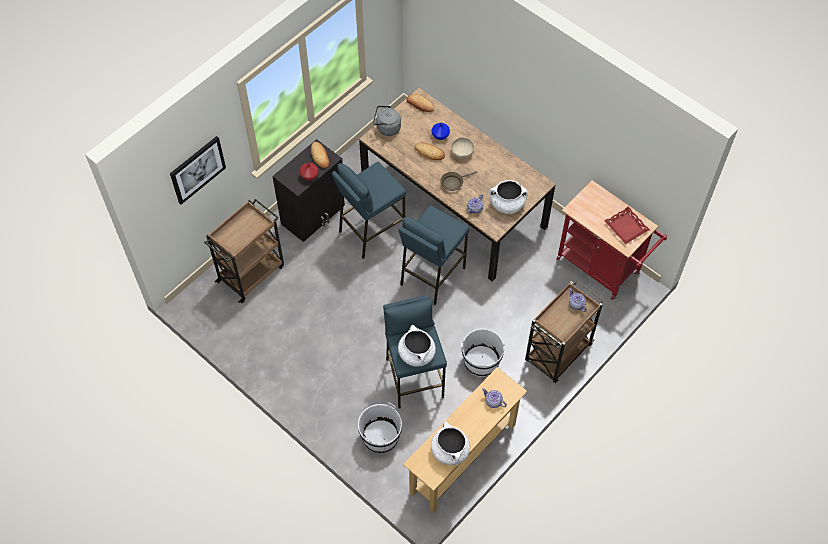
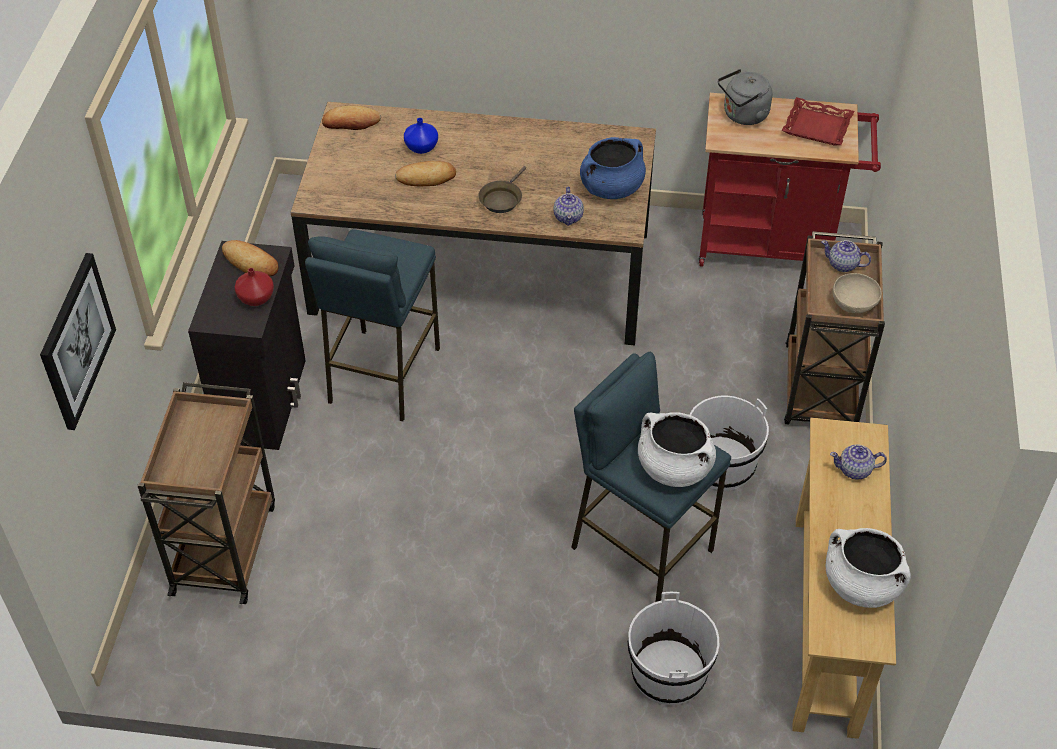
camera: 35 degrees left, 10 degrees down
grey kettle [373,106,401,136] -> grey kettle moved to [718,69,772,125]
blue stool [398,205,469,305] -> none
beige bowl [451,137,474,158] -> beige bowl moved to [833,273,882,313]
white cooking pot [489,180,528,214] -> blue cooking pot [580,137,646,199]

